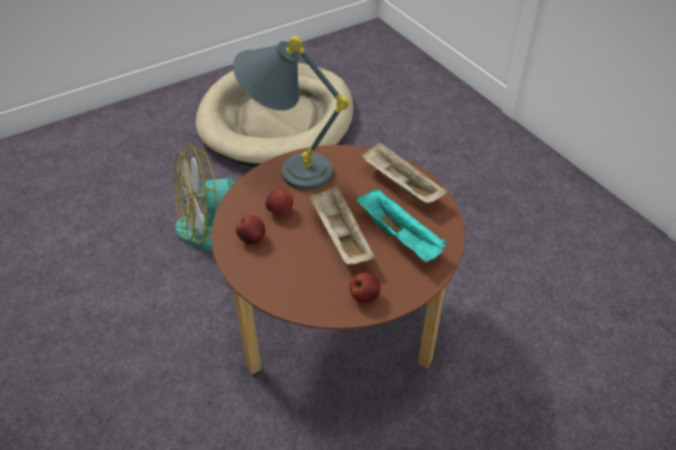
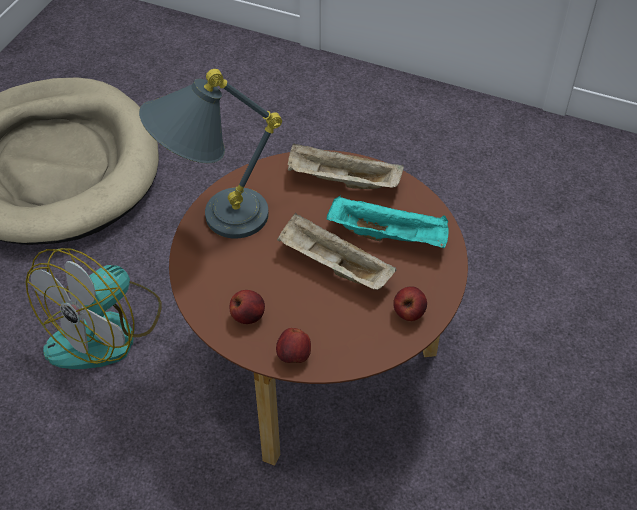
camera: 35 degrees left, 5 degrees up
apple [266,188,293,217] -> apple moved to [276,328,311,363]

